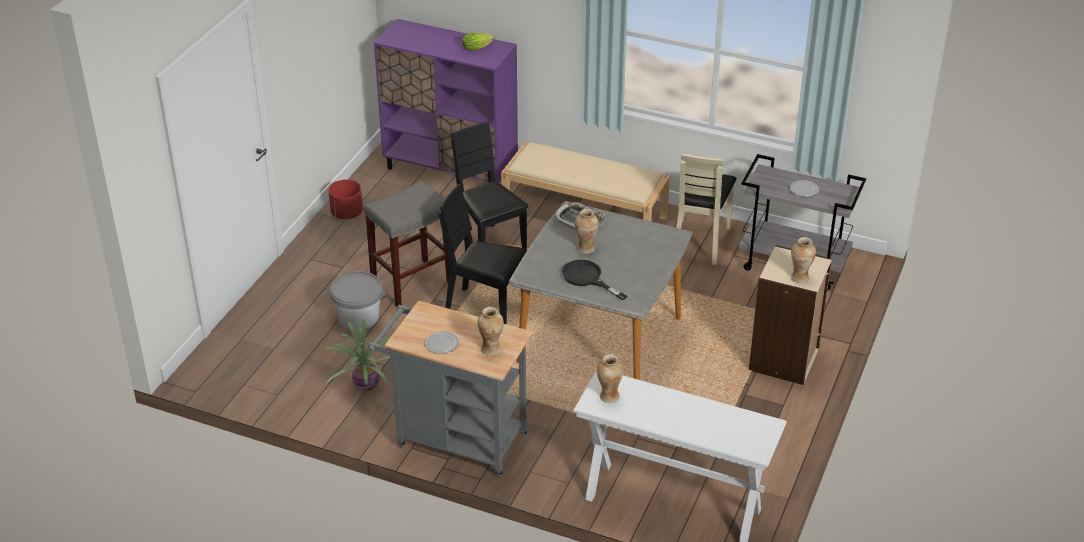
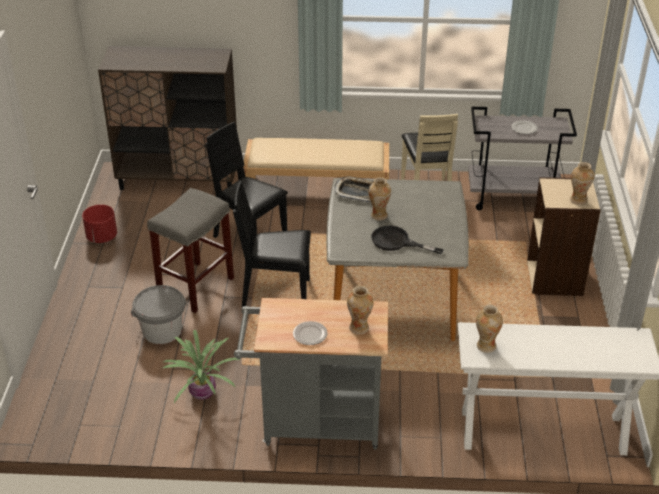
camera: 20 degrees left, 0 degrees up
purple cabinet [374,19,518,183] -> brown cabinet [98,46,237,190]
lettuce [462,32,494,51] -> none

